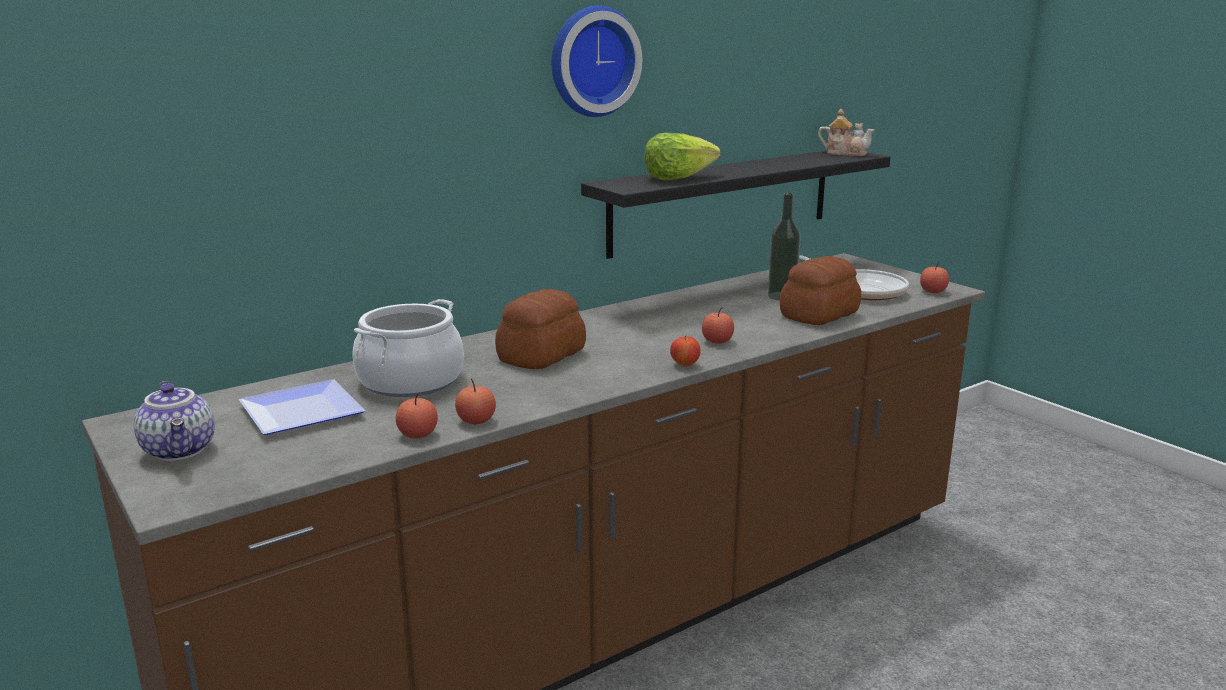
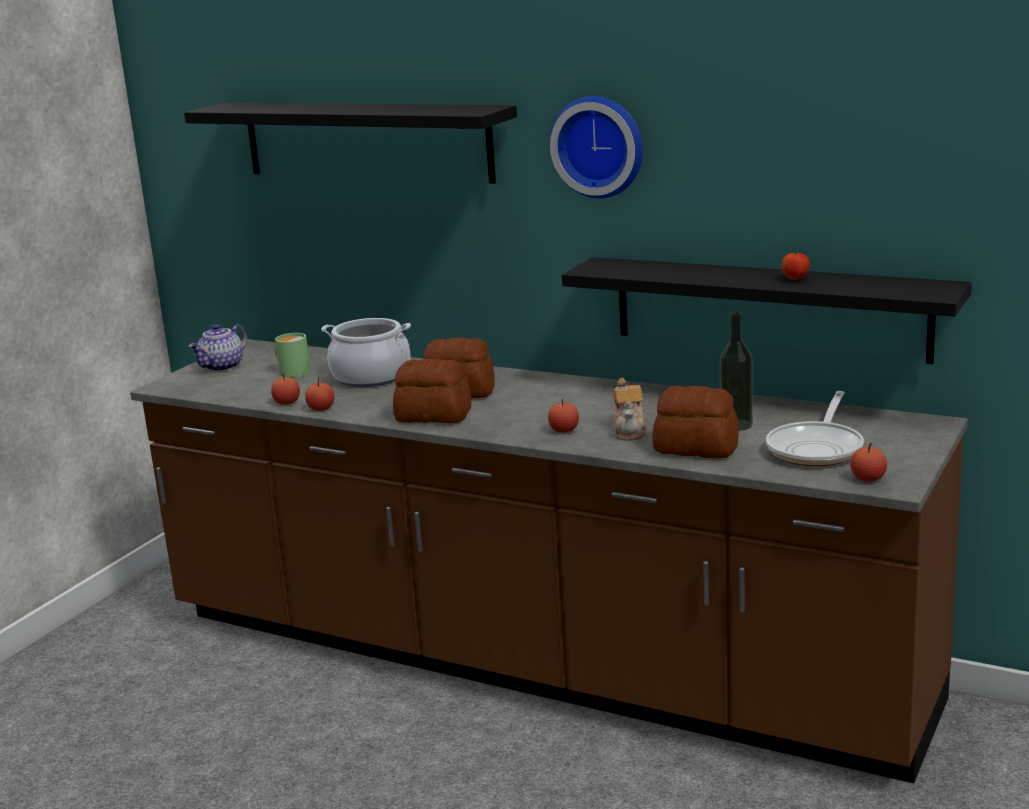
camera: 65 degrees right, 0 degrees up
plate [239,379,365,435] -> green mug [275,333,310,377]
lettuce [644,133,721,180] -> none
apple [670,335,701,366] -> apple moved to [782,251,810,280]
teapot [818,109,875,156] -> teapot moved to [612,378,647,440]
none -> black shelf [184,103,517,184]
none -> bread [393,359,471,423]

